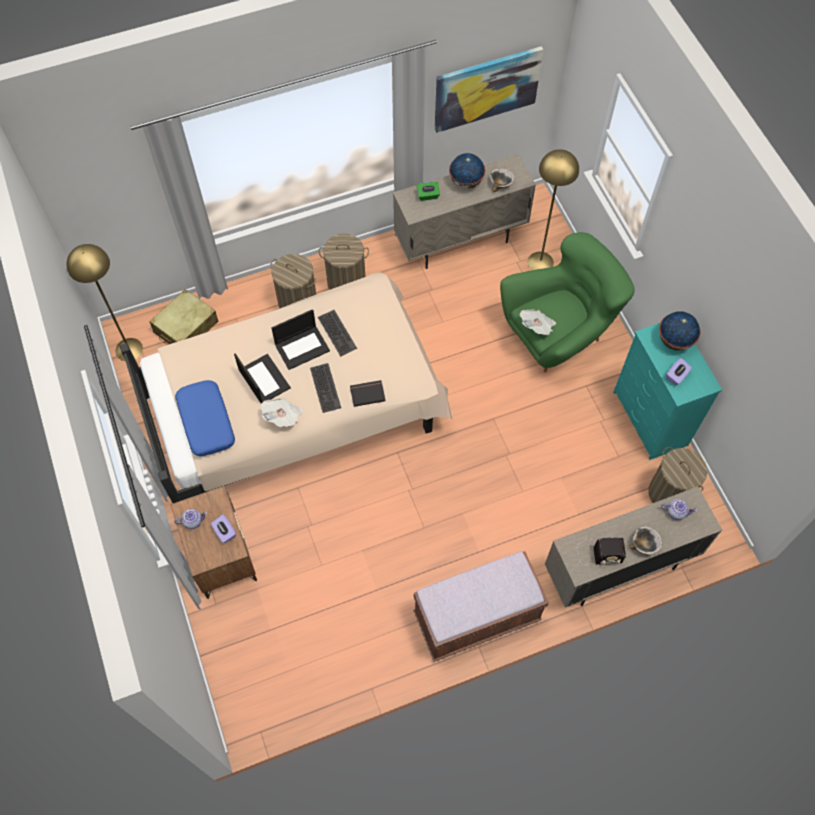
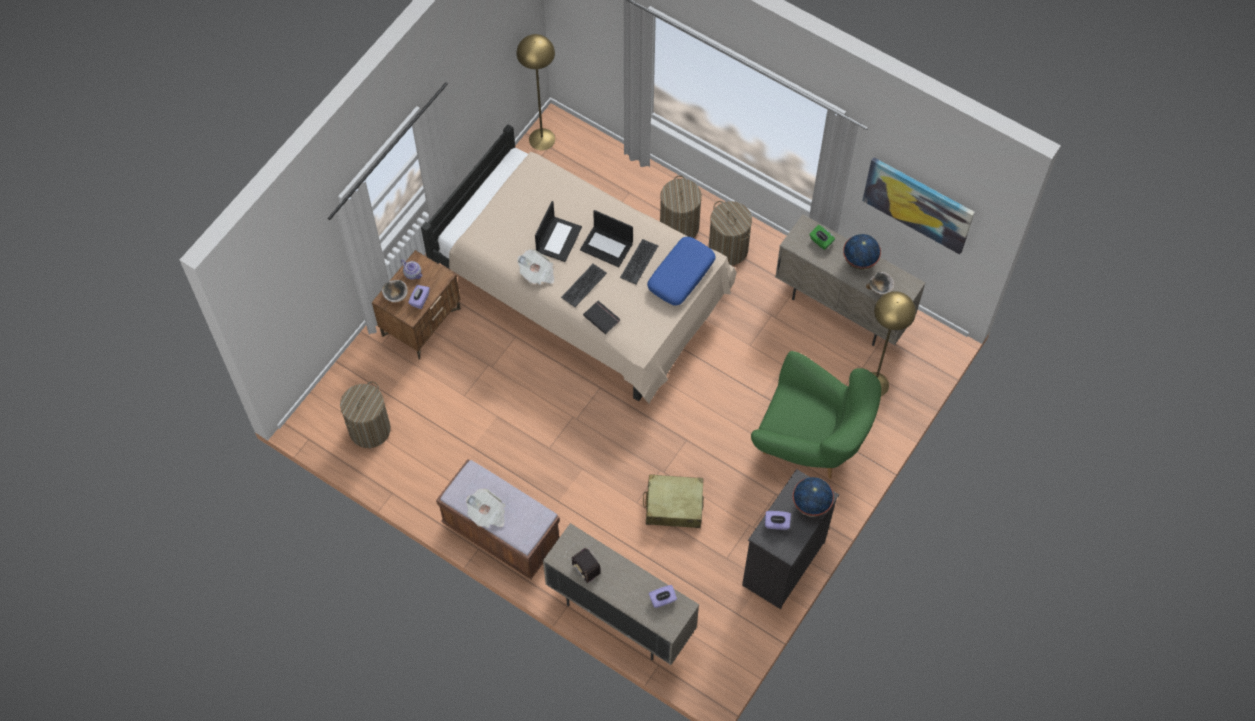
camera: 55 degrees right, 0 degrees up
beige suitcase [149,289,218,345] -> beige suitcase moved to [643,474,704,528]
blue pillow [175,380,235,456] -> blue pillow moved to [647,237,716,305]
newspaper [520,310,556,335] -> newspaper moved to [466,489,505,528]
turquoise dresser [613,323,722,460] -> black dresser [742,469,839,609]
bowl [629,527,662,555] -> bowl moved to [382,280,408,302]
laundry basket [648,447,707,503] -> laundry basket moved to [340,381,391,448]
teapot [661,499,697,520] -> purple tissue box [649,585,677,608]

